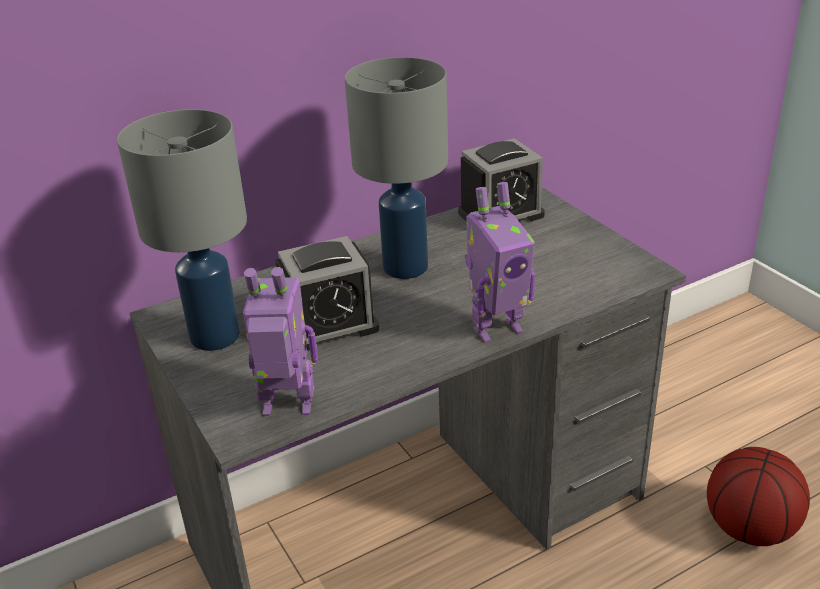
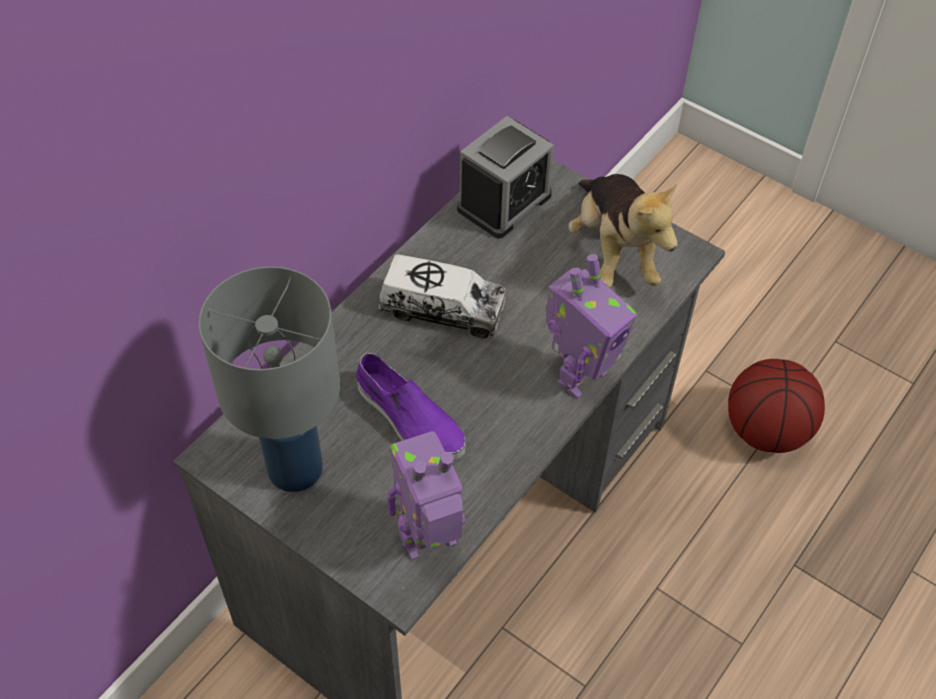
camera: 25 degrees left, 20 degrees up
alarm clock [275,236,379,351] -> purple shoe [356,353,466,460]
grey table lamp [345,57,448,279] -> toy truck [379,254,506,339]
none -> plush toy [568,174,678,288]

